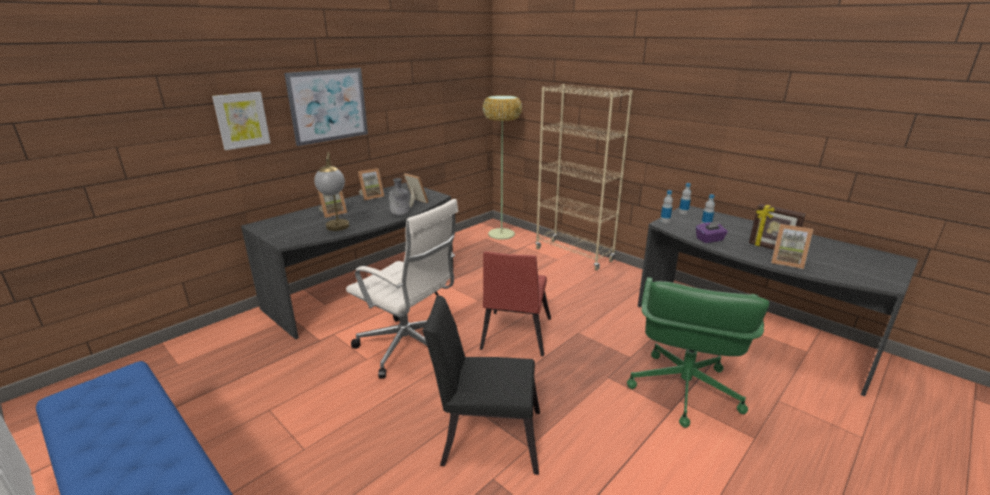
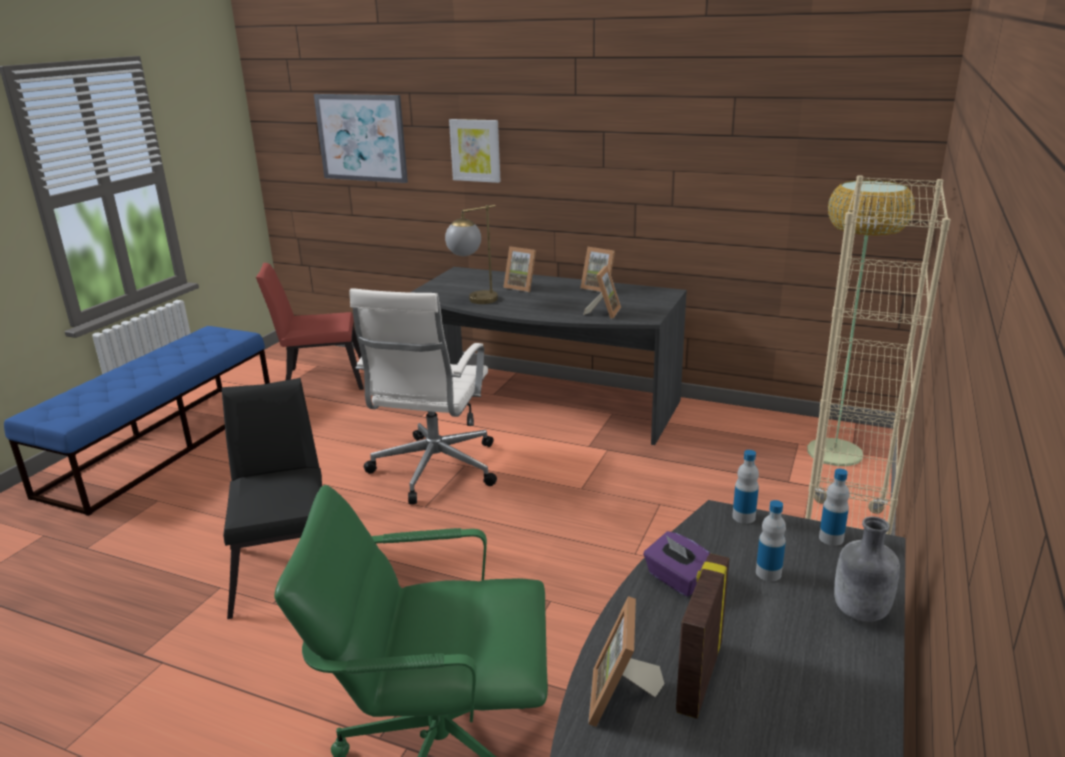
camera: 70 degrees right, 0 degrees up
picture [284,68,368,146] -> picture moved to [314,94,408,183]
grey bottle [389,178,410,216] -> grey bottle moved to [834,516,900,622]
red chair [480,251,551,356] -> red chair moved to [256,263,364,390]

